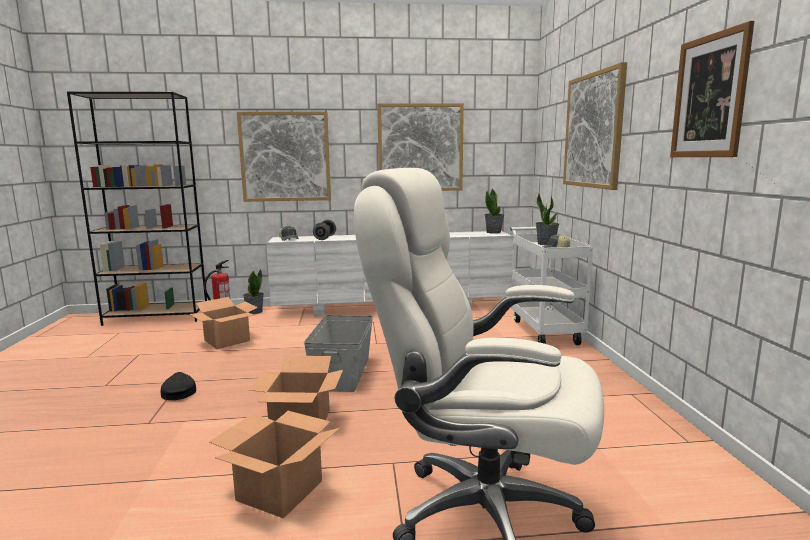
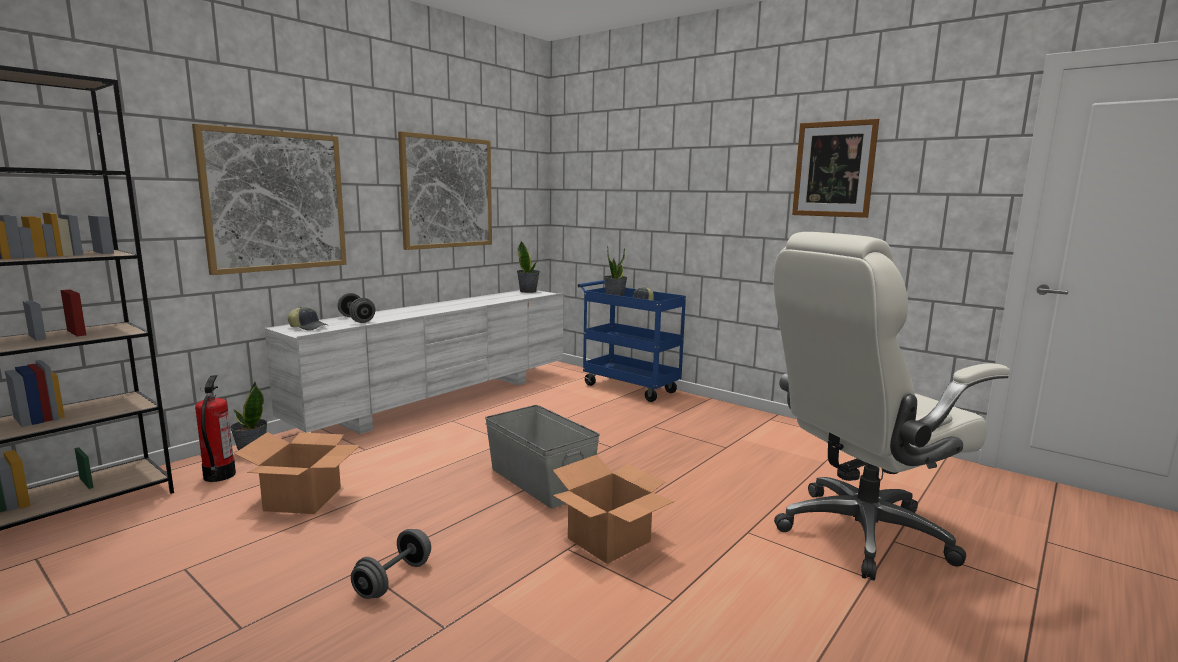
camera: 45 degrees left, 0 degrees up
black cap [160,372,196,400] -> grey dumbbell [351,529,431,599]
cardboard box [209,411,341,519] -> none
white cart [510,227,593,345] -> blue cart [578,280,686,402]
picture [563,62,627,190] -> none

